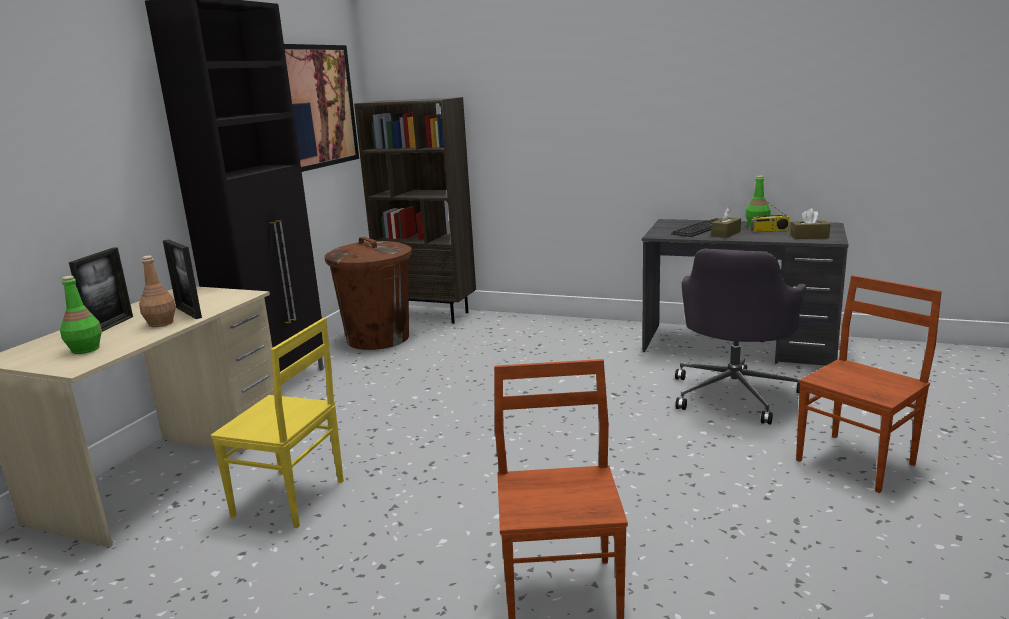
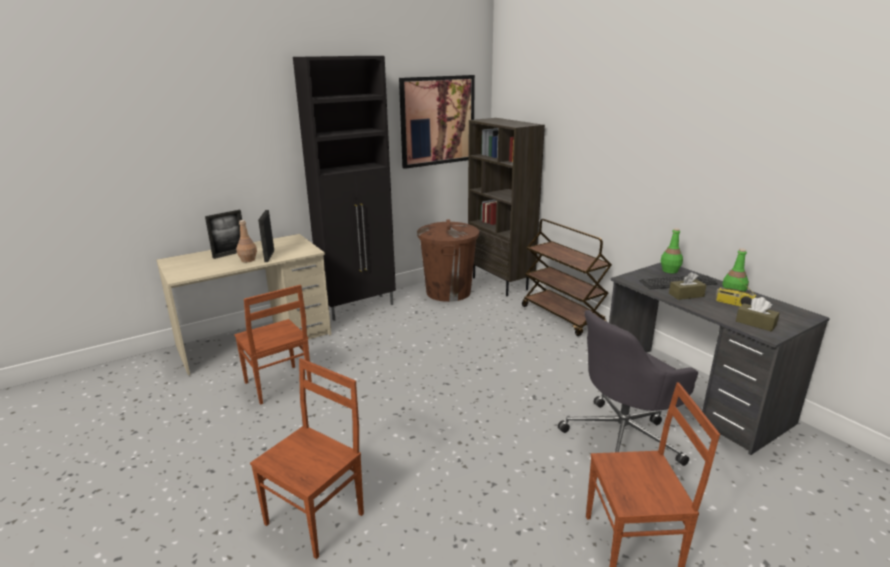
camera: 35 degrees right, 5 degrees up
green bottle [60,276,102,354] -> green bottle moved to [661,228,683,273]
yellow chair [211,318,344,528] -> brown chair [234,285,312,405]
none -> brown cart [522,219,612,336]

